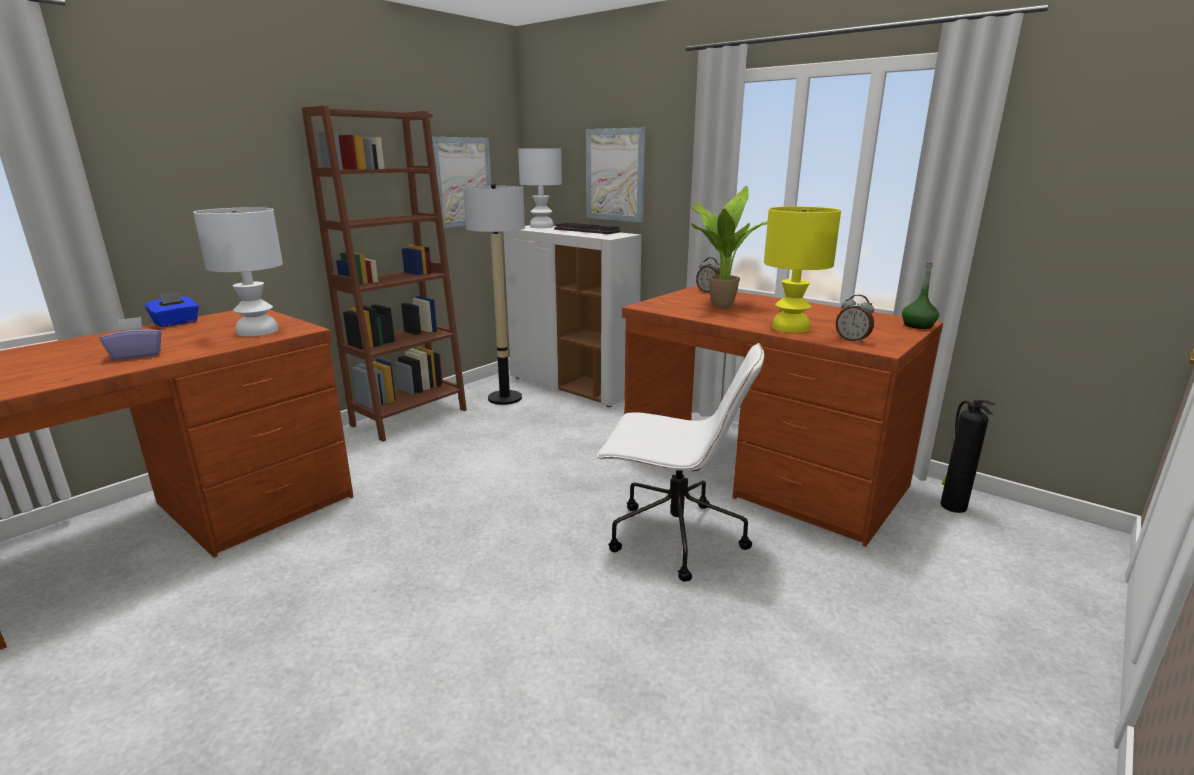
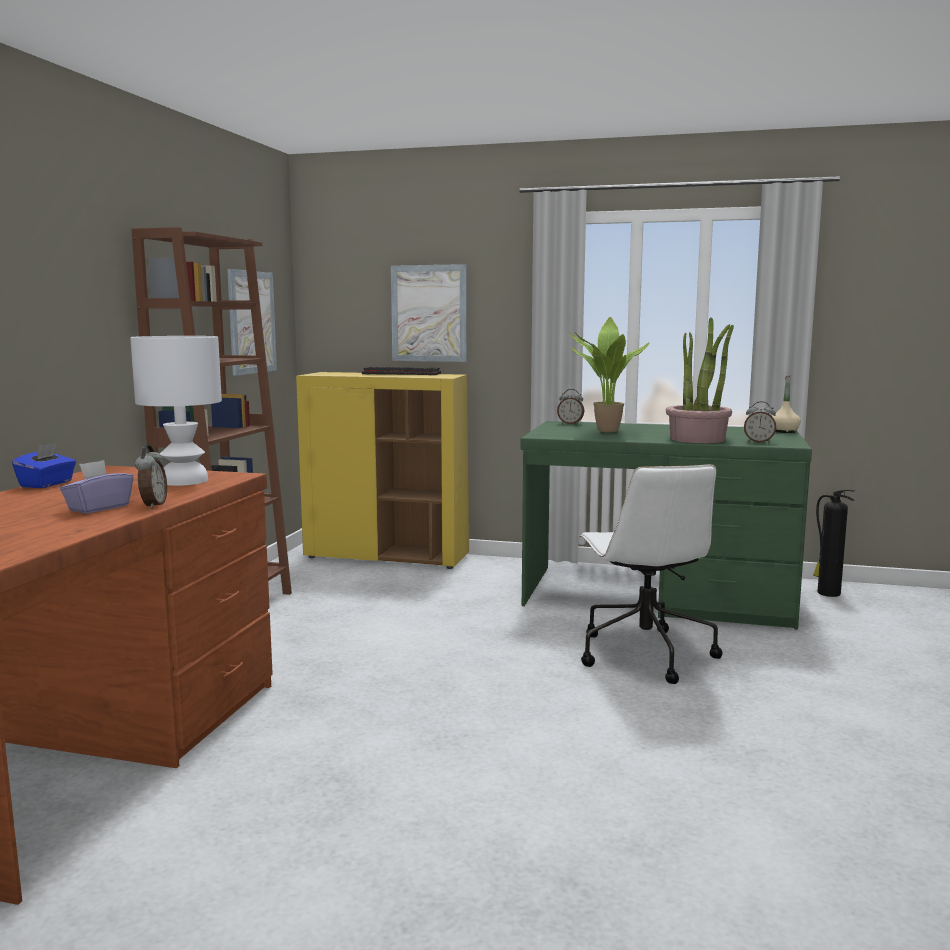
camera: 25 degrees left, 10 degrees down
floor lamp [463,183,525,405] -> none
white cabinet [503,225,641,407] -> yellow cabinet [296,372,469,569]
white table lamp [518,149,562,228] -> none
white office chair [596,343,764,582] -> white office chair turned 90 degrees clockwise [579,464,723,684]
brown desk [622,286,943,547] -> green desk [520,421,812,630]
yellow table lamp [764,206,841,333] -> potted plant [666,317,734,443]
green bottle [902,262,939,329] -> beige bottle [772,375,801,433]
none -> alarm clock [135,445,167,509]

